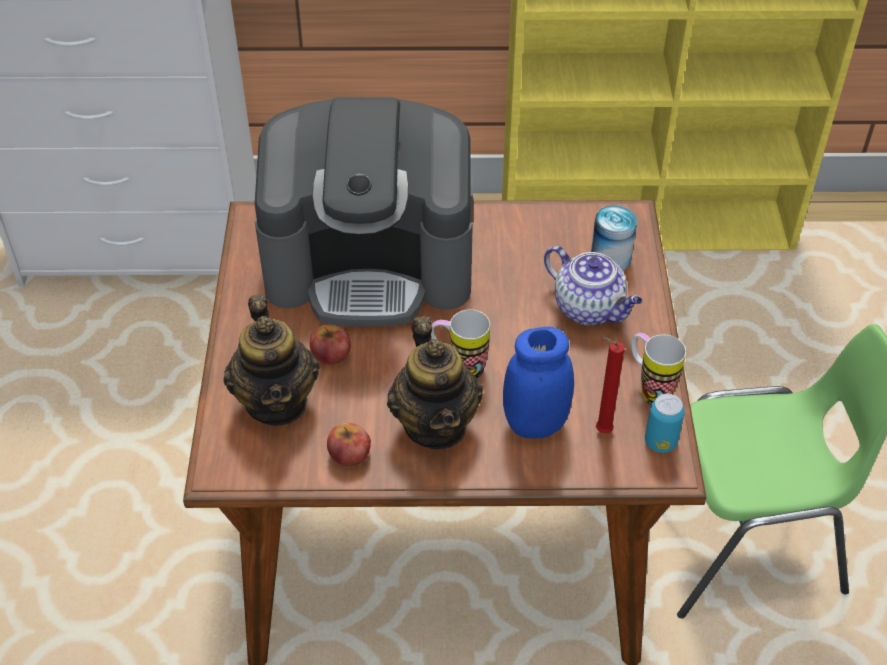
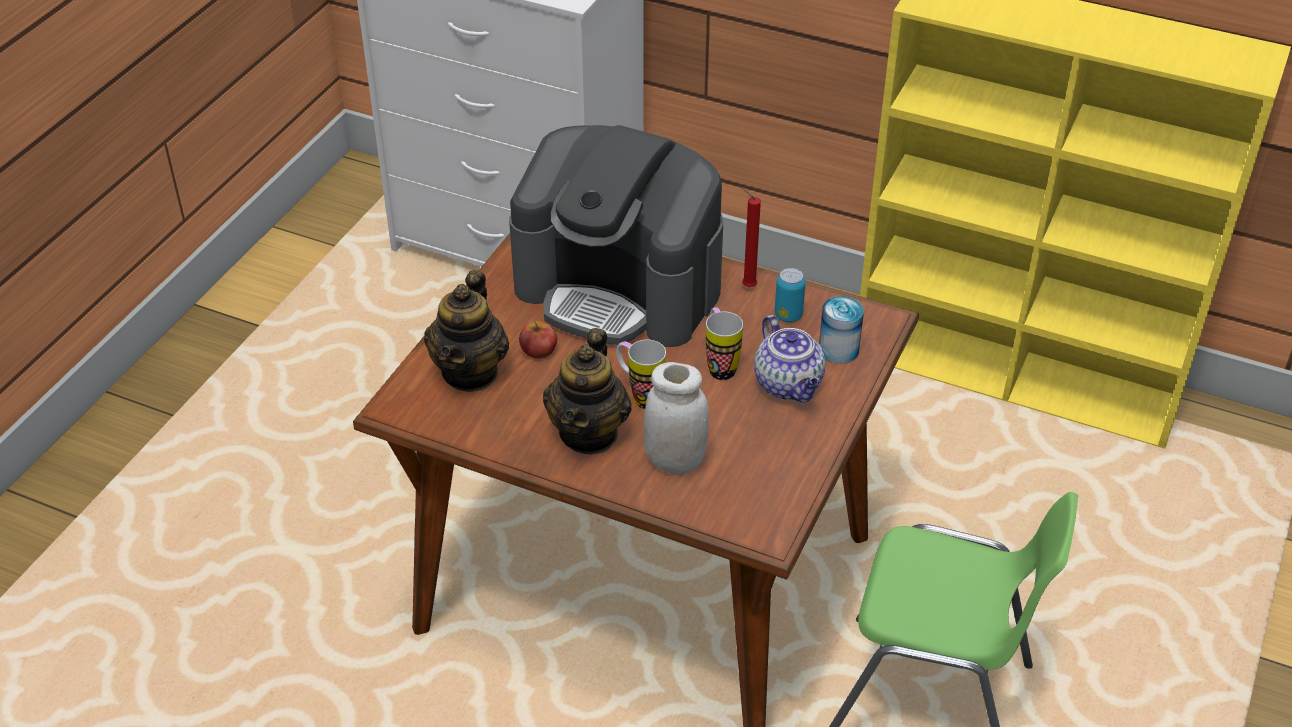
camera: 25 degrees right, 5 degrees down
apple [327,423,371,466] -> none
blue jar [503,327,574,438] -> white jar [643,362,709,474]
red candle [596,337,625,434] -> red candle moved to [742,187,761,287]
mug [631,333,686,404] -> mug moved to [706,307,743,380]
can [645,393,685,453] -> can moved to [774,268,806,322]

